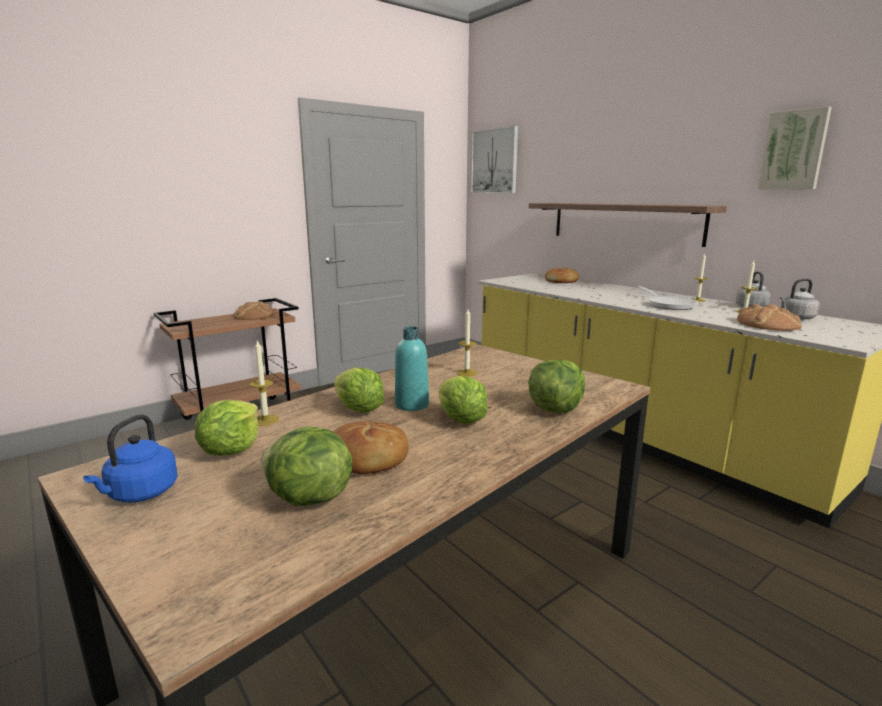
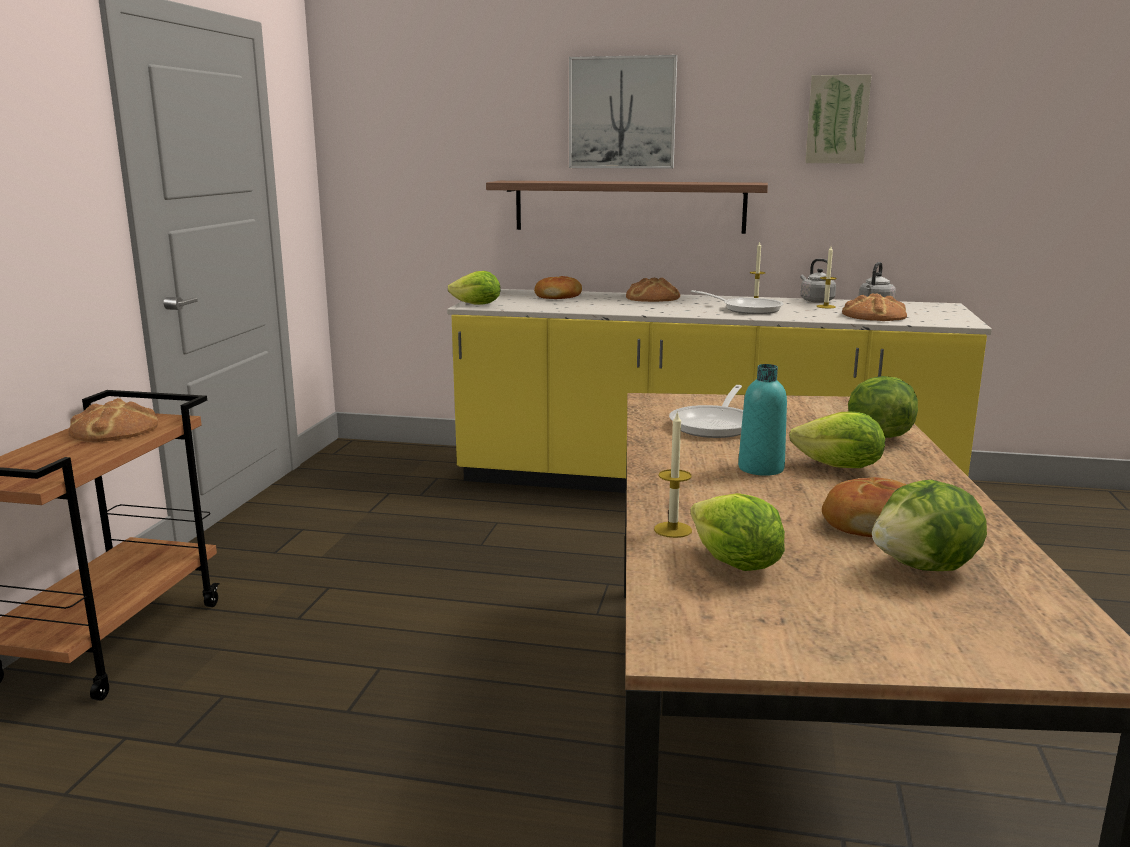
camera: 40 degrees left, 0 degrees up
blue kettle [83,414,177,503] -> none
lettuce [334,367,384,413] -> lettuce moved to [448,271,500,304]
candle [457,309,477,377] -> frying pan [669,385,743,438]
picture [471,126,518,194] -> picture moved to [569,55,677,169]
none -> bread [626,277,680,302]

